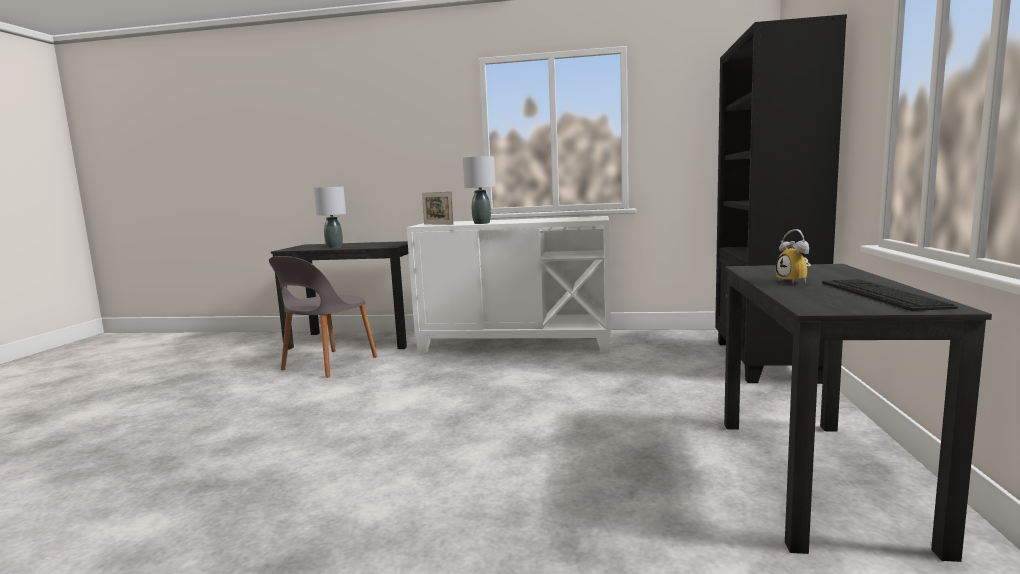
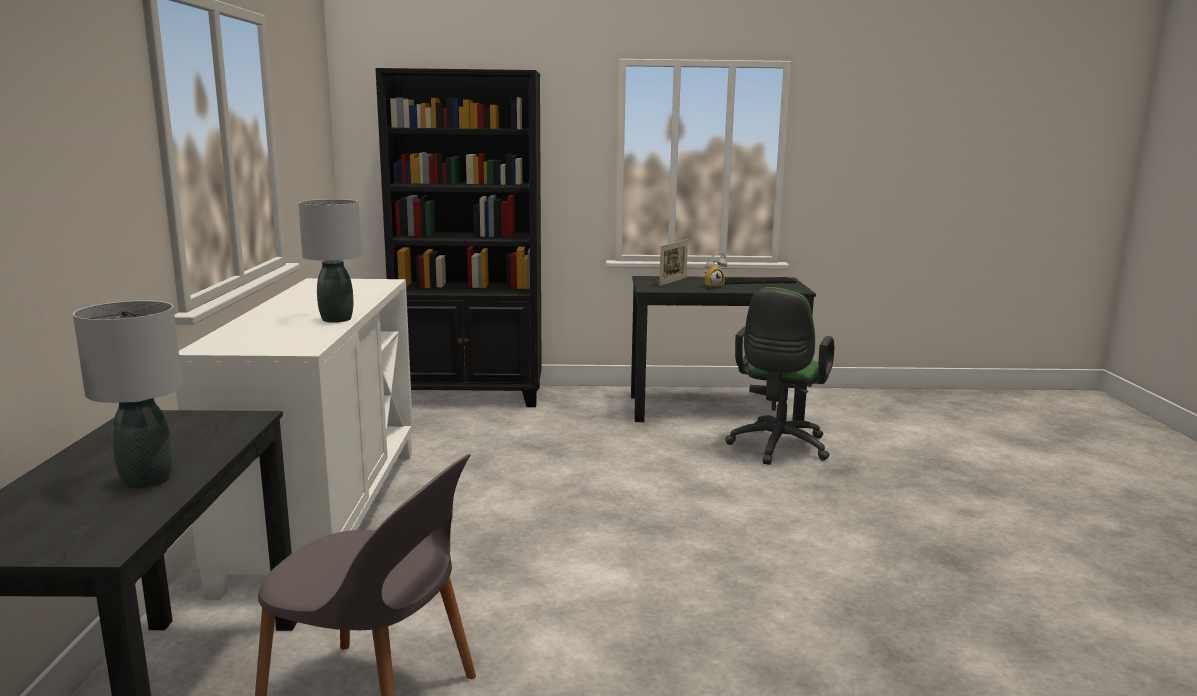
camera: 100 degrees left, 5 degrees up
picture frame [422,191,454,225] -> picture frame moved to [659,240,688,286]
none -> green office chair [725,287,834,465]

